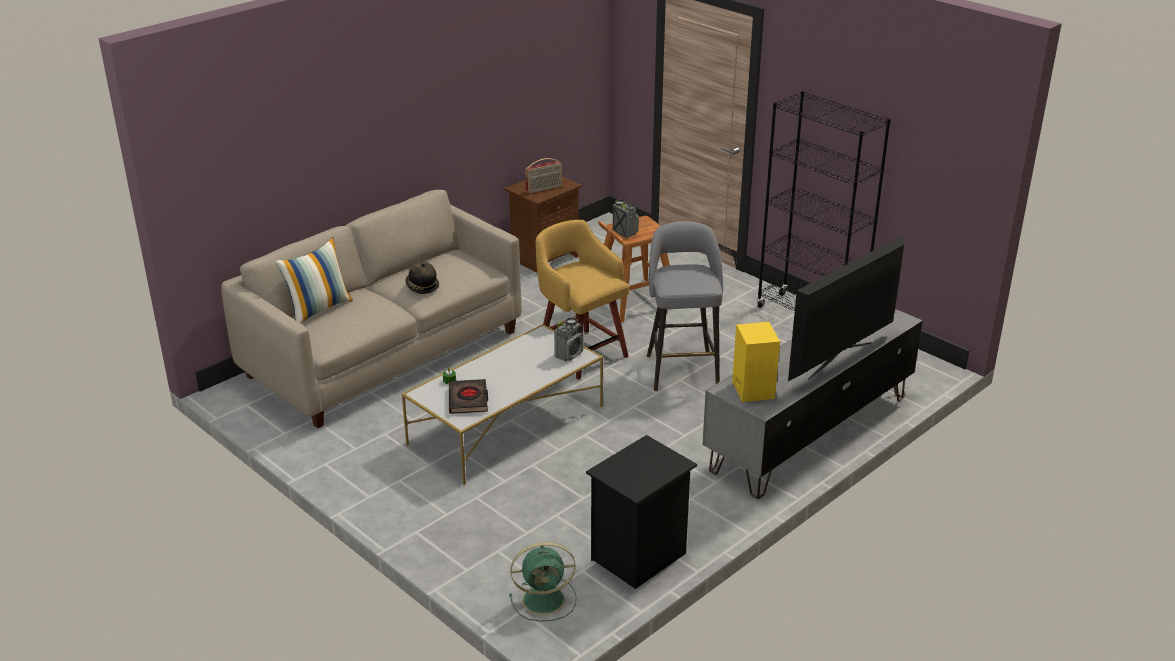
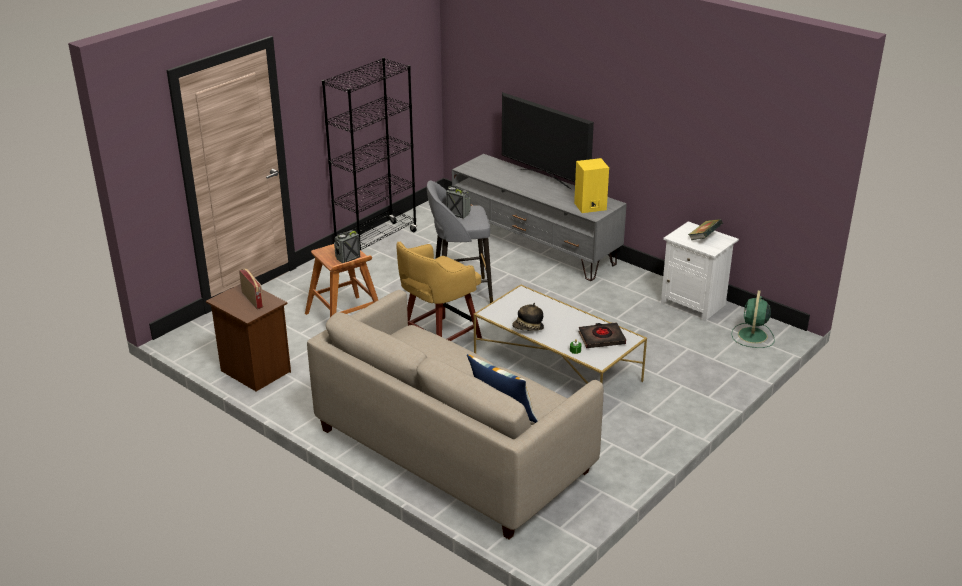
camera: 95 degrees left, 0 degrees up
hat [405,261,439,294] -> hat moved to [512,303,544,331]
green fan [509,542,576,622] -> green fan turned 150 degrees counterclockwise [731,290,775,348]
radio [554,318,583,361] -> radio moved to [446,186,471,219]
black nightstand [586,435,697,589] -> white nightstand [661,221,739,322]
none -> book [688,219,723,240]

